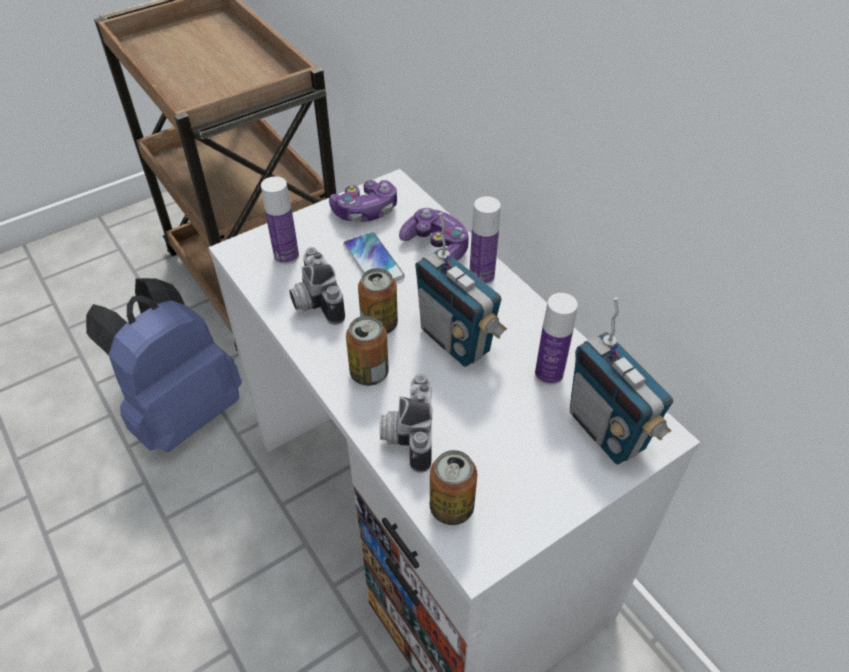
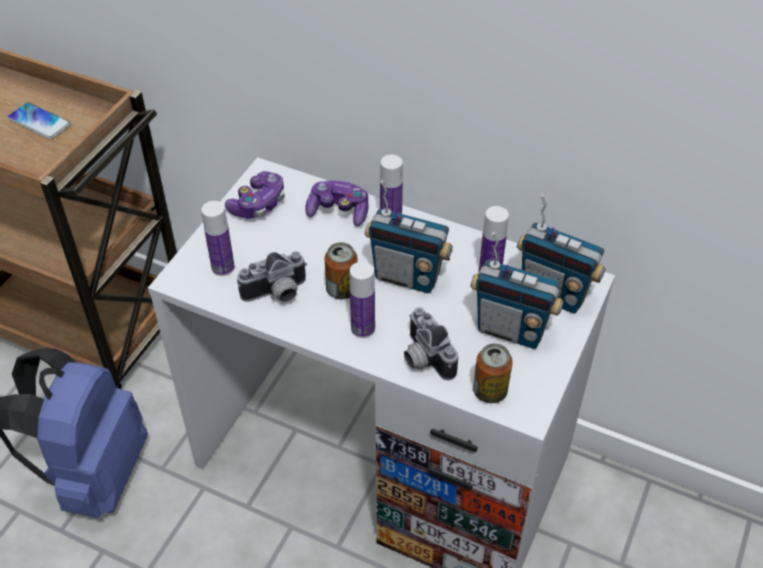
camera: 30 degrees left, 0 degrees up
camera [289,247,345,325] -> camera turned 60 degrees counterclockwise [237,251,307,302]
phone [343,232,405,281] -> phone moved to [7,102,71,139]
can [346,316,389,386] -> bottle [350,262,375,338]
none -> radio [470,232,564,349]

